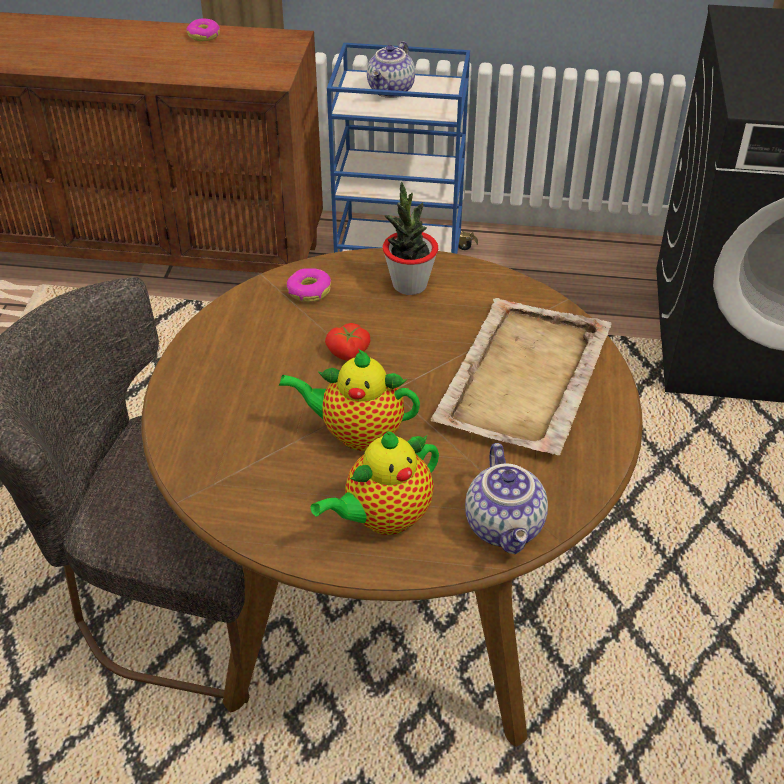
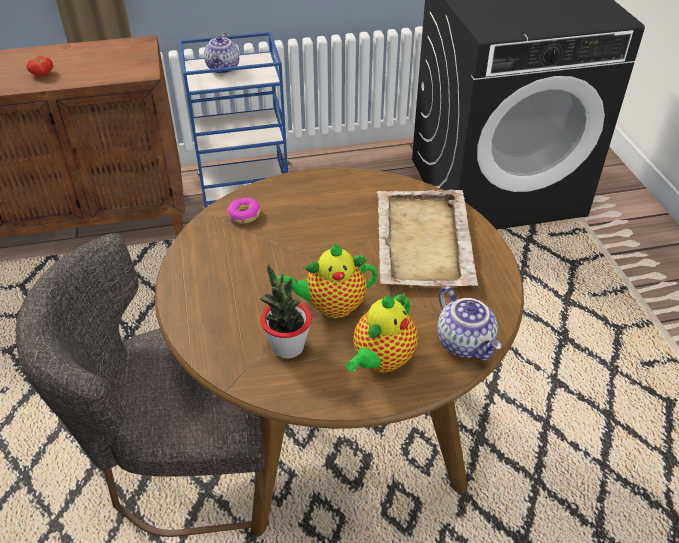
camera: 20 degrees left, 0 degrees up
donut [187,18,220,41] -> none
tomato [325,323,370,361] -> tomato moved to [26,56,53,76]
potted plant [383,182,438,295] -> potted plant moved to [260,264,312,359]

